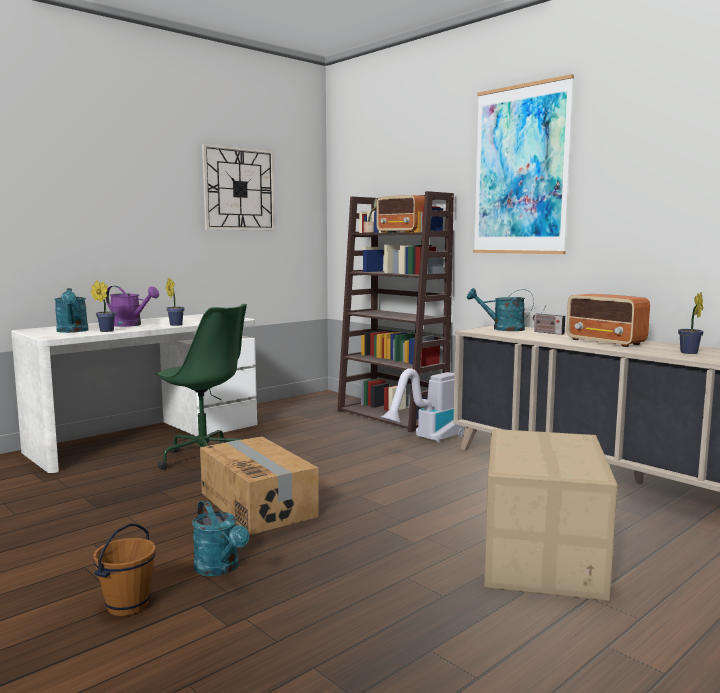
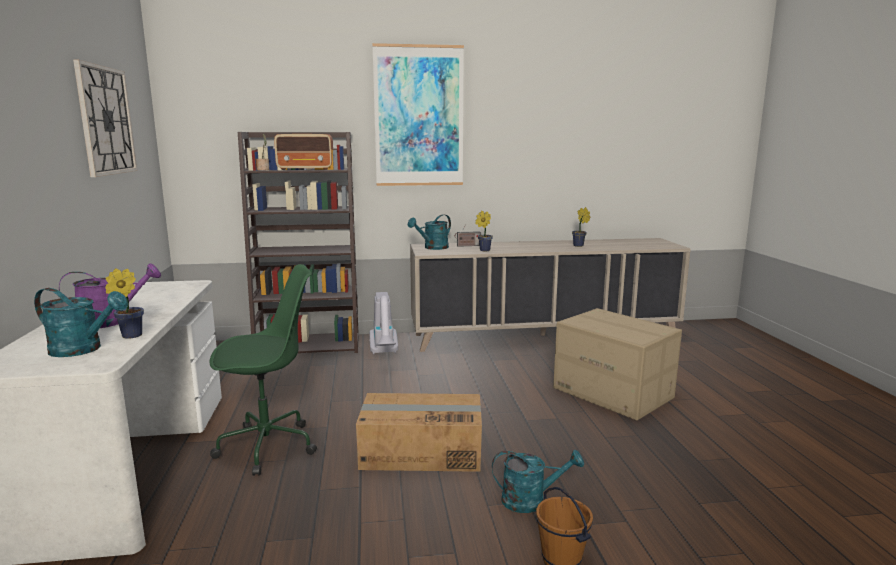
camera: 55 degrees left, 5 degrees up
potted plant [166,277,185,326] -> potted plant moved to [476,211,493,251]
radio [567,294,650,347] -> none

